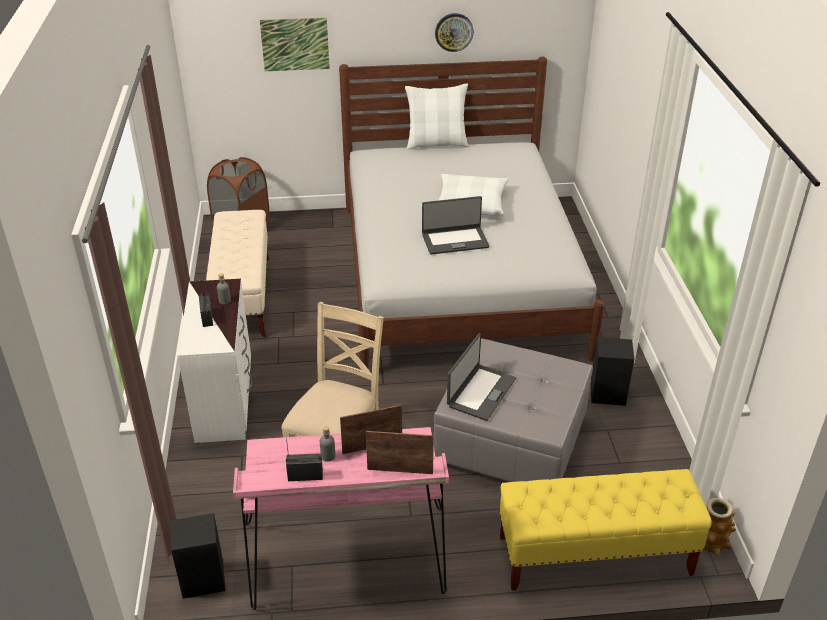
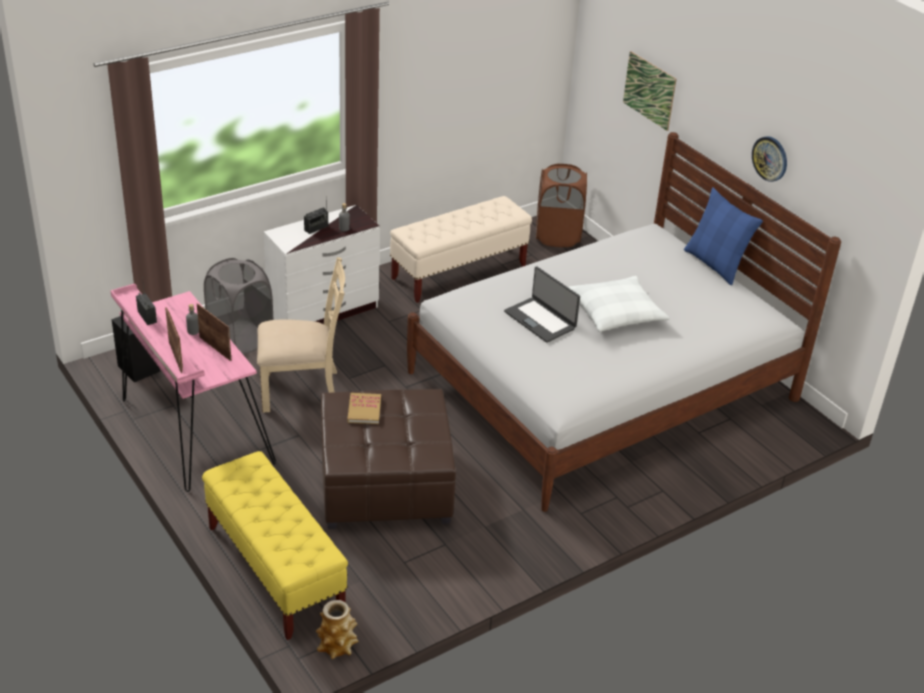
camera: 60 degrees right, 0 degrees up
white pillow [405,83,469,149] -> blue pillow [684,187,763,285]
grey ottoman [434,338,593,482] -> brown ottoman [321,389,456,529]
laptop [447,333,516,421] -> book [347,393,381,424]
black speaker [590,337,634,406] -> none
none -> grey laundry basket [204,258,274,354]

